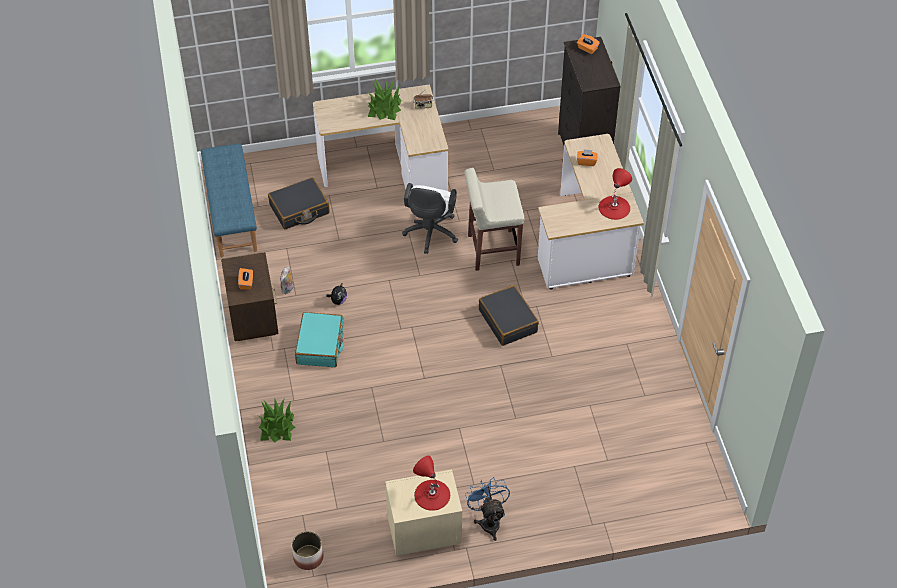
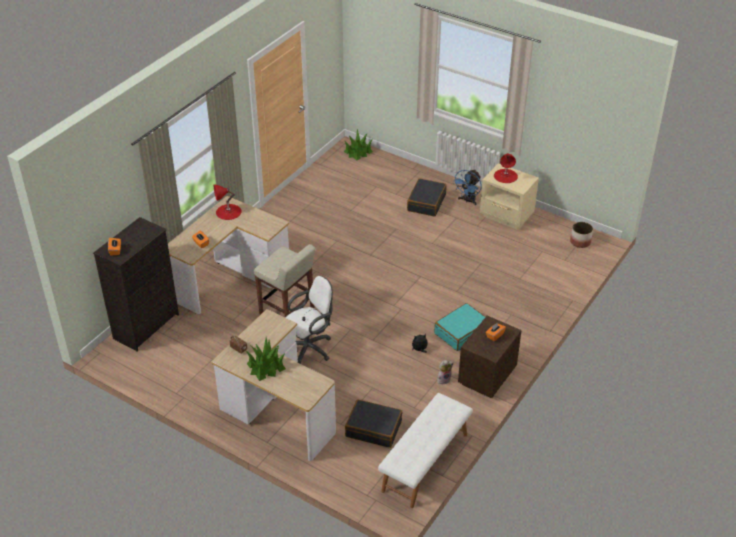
camera: 135 degrees left, 10 degrees down
blue bench [201,144,257,257] -> white bench [378,393,473,508]
potted plant [258,397,295,443] -> potted plant moved to [344,129,373,160]
black suitcase [479,285,539,346] -> black suitcase moved to [407,178,447,217]

